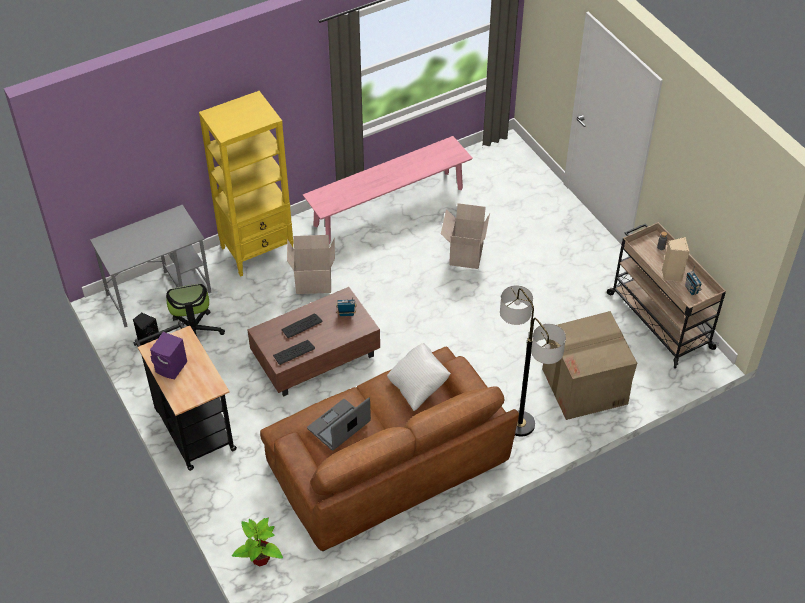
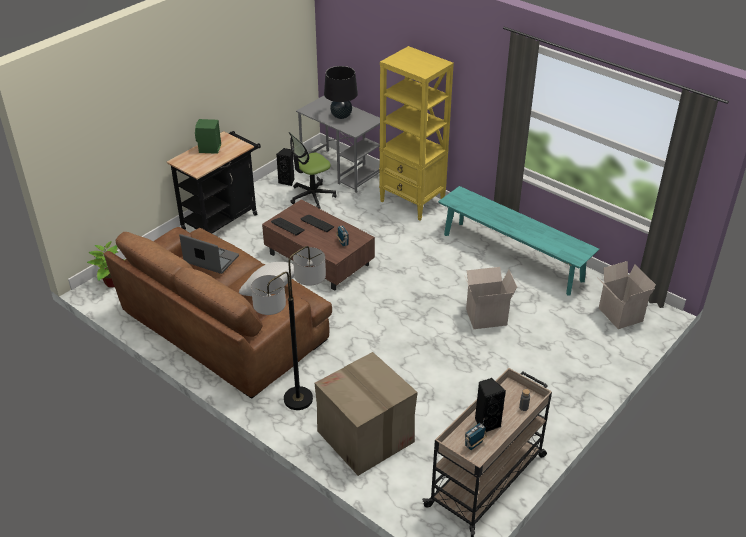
camera: 70 degrees right, 10 degrees down
purple speaker [150,332,187,379] -> green speaker [195,119,221,154]
cardboard box [287,235,335,294] -> cardboard box moved to [598,261,656,329]
pink bench [303,136,473,244] -> turquoise bench [438,186,599,296]
beige speaker [662,237,690,282] -> black speaker [475,378,506,432]
none -> black table lamp [324,66,358,119]

